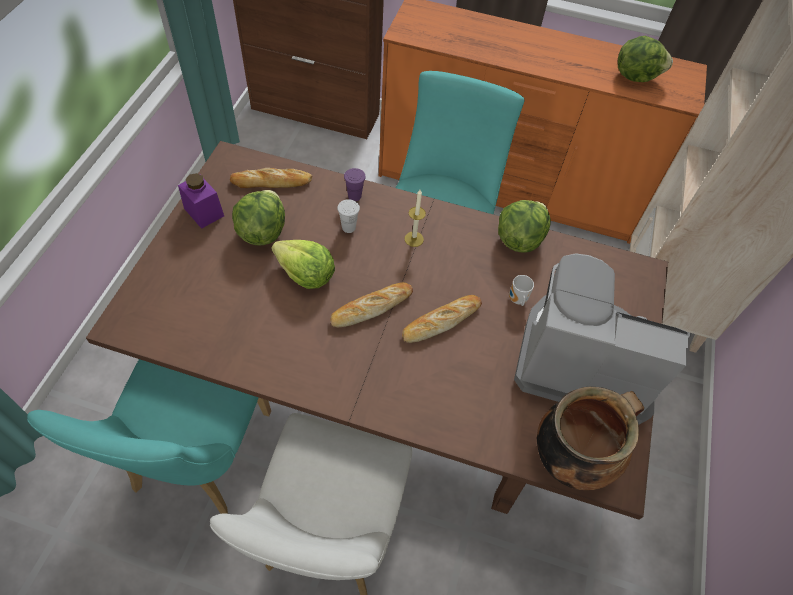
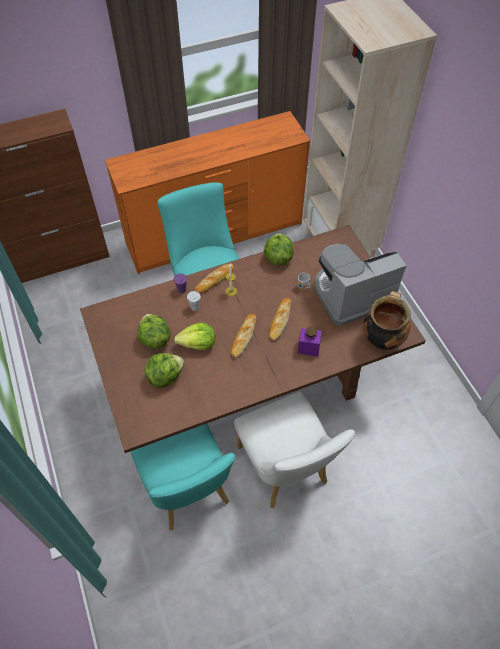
camera: 35 degrees left, 0 degrees up
purple jar [178,173,224,229] -> purple jar moved to [297,327,321,357]
bread [230,168,312,188] -> bread moved to [194,263,234,294]
lettuce [618,36,673,82] -> lettuce moved to [144,353,184,388]

